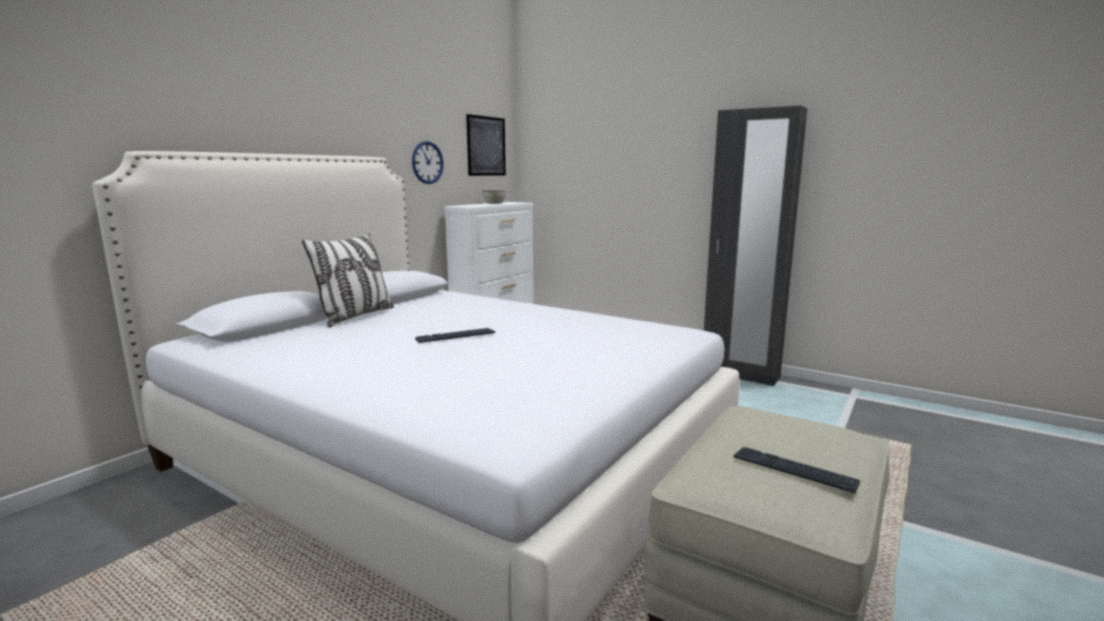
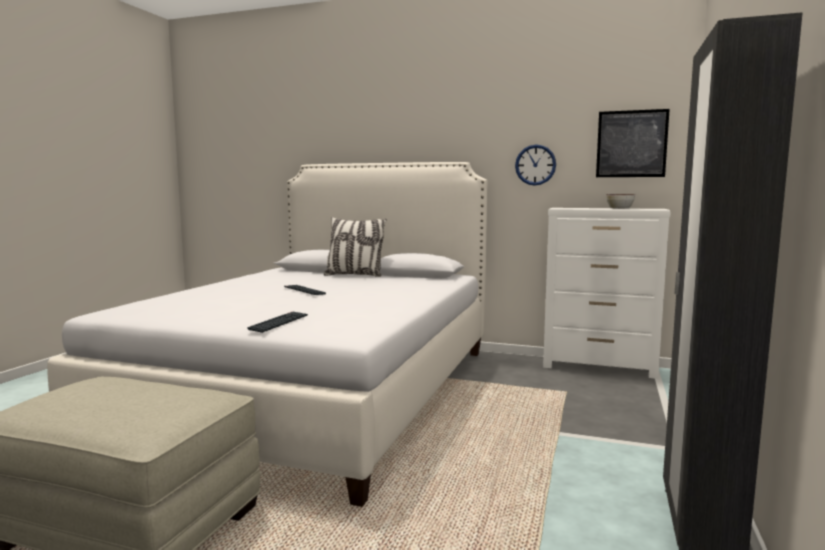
camera: 75 degrees right, 5 degrees down
keyboard [733,447,860,493] -> keyboard moved to [247,312,308,333]

